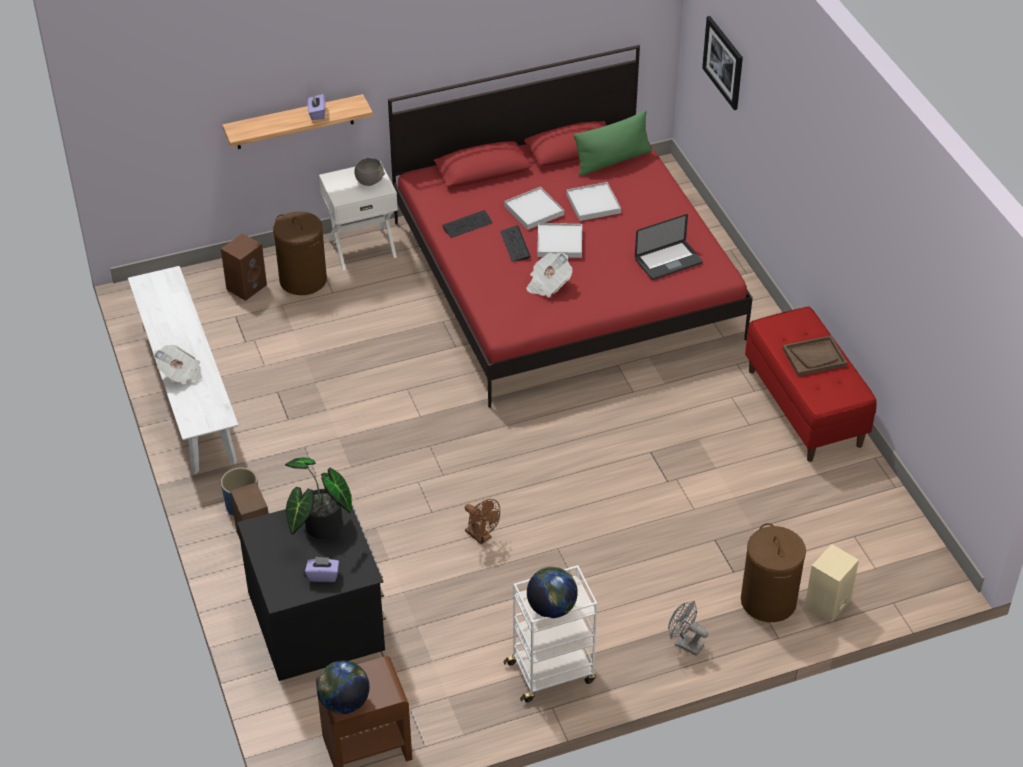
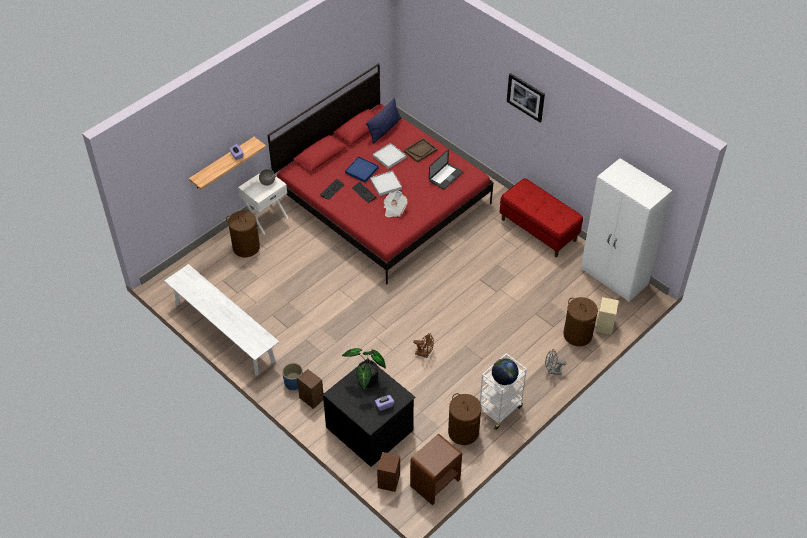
camera: 25 degrees left, 5 degrees up
newspaper [153,345,202,383] -> none
brown speaker [221,233,267,301] -> brown speaker moved to [377,452,400,492]
globe [317,660,370,714] -> none
white tray [504,187,564,230] -> blue tray [345,157,379,182]
green pillow [573,110,652,176] -> blue pillow [366,98,402,144]
picture [702,16,743,110] -> picture moved to [507,73,545,122]
brown tray [783,336,847,376] -> brown tray moved to [404,138,437,163]
none -> brown laundry basket [448,393,482,445]
none -> white wardrobe [581,158,672,302]

